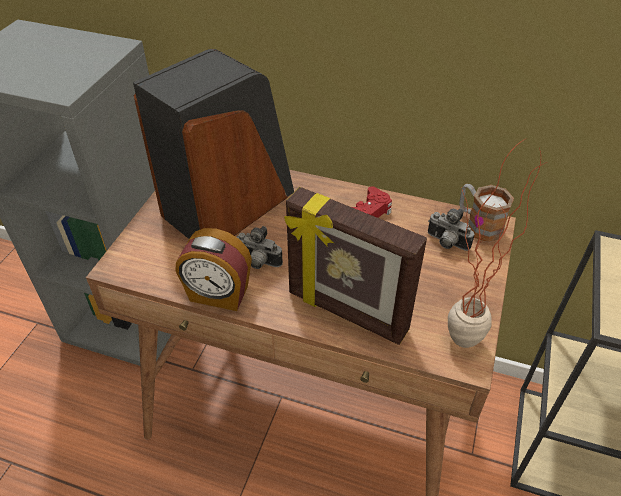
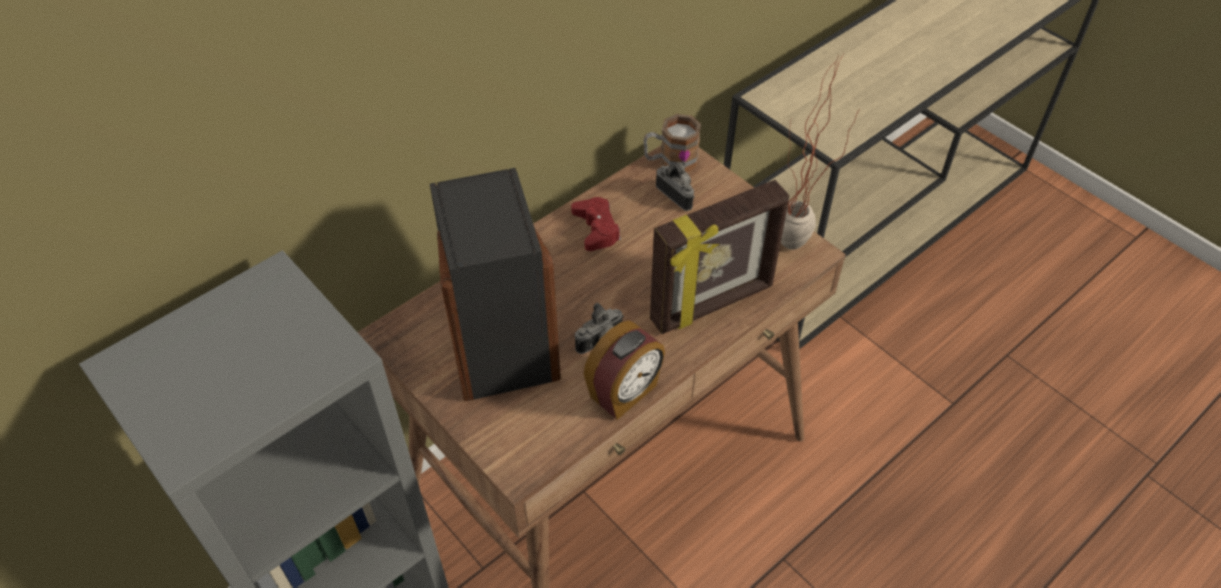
camera: 60 degrees left, 5 degrees up
camera [428,208,474,251] -> camera turned 105 degrees counterclockwise [656,161,695,211]

